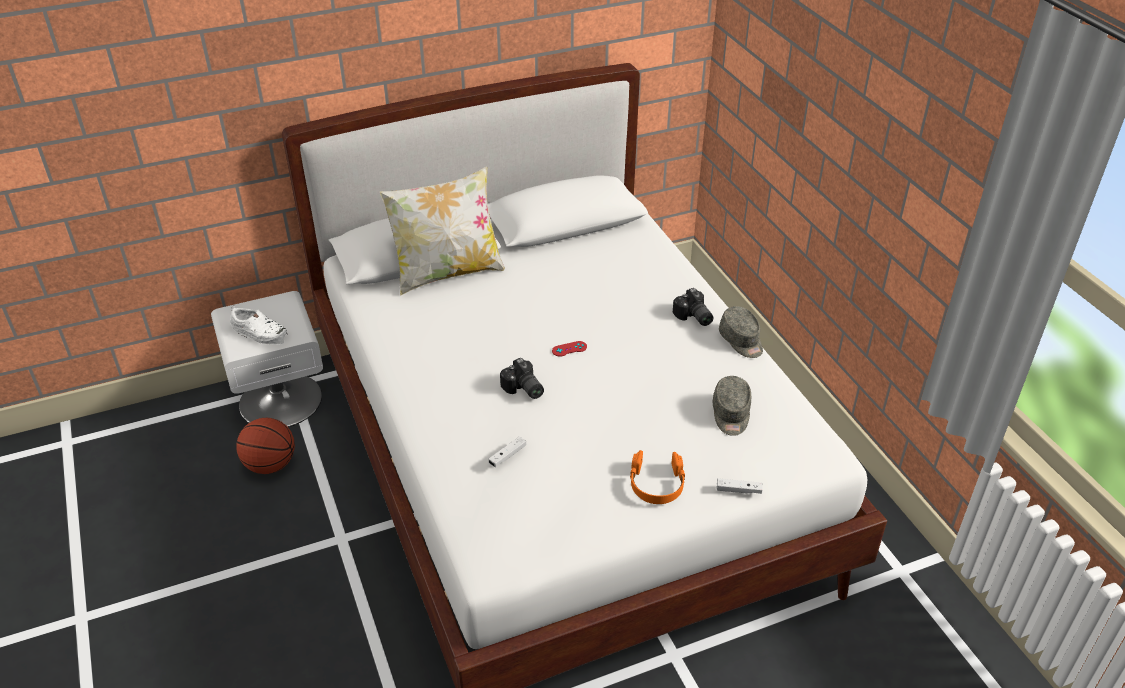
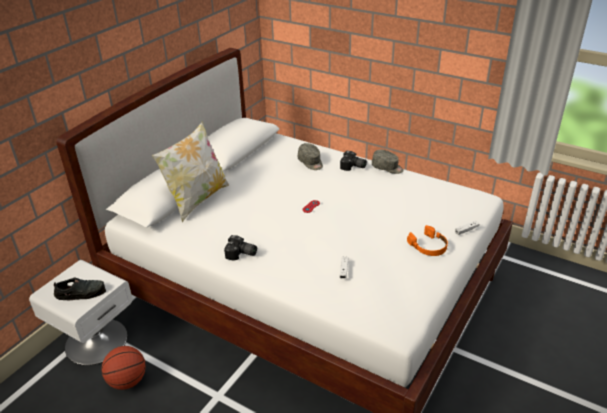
camera: 35 degrees left, 5 degrees down
white shoe [230,306,288,345] -> black shoe [54,278,106,300]
camera [500,358,544,399] -> camera moved to [224,235,257,261]
grey cap [713,376,751,436] -> grey cap moved to [298,143,323,170]

